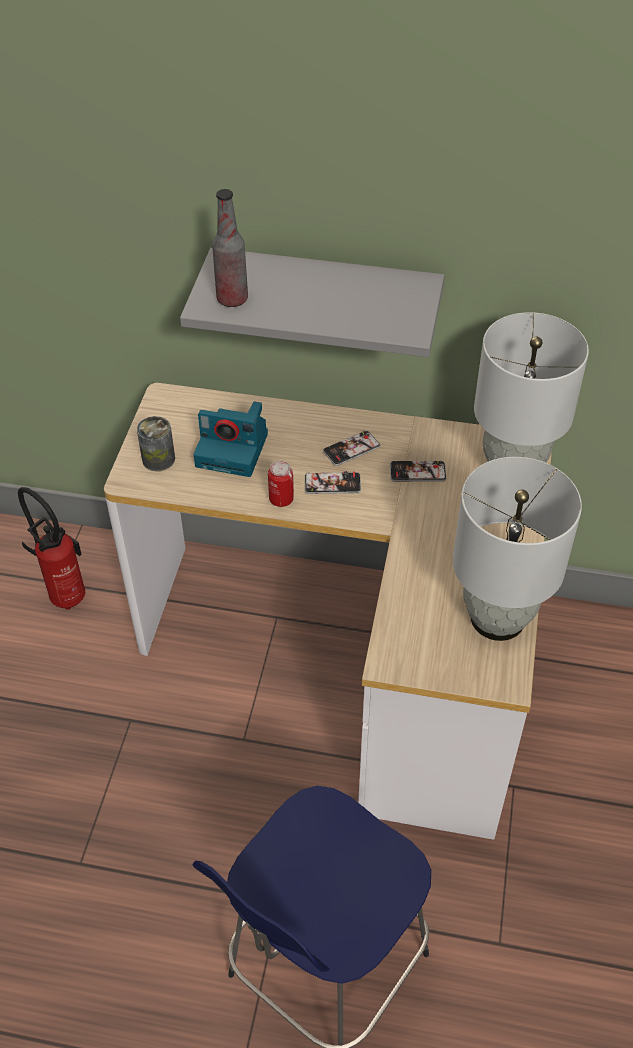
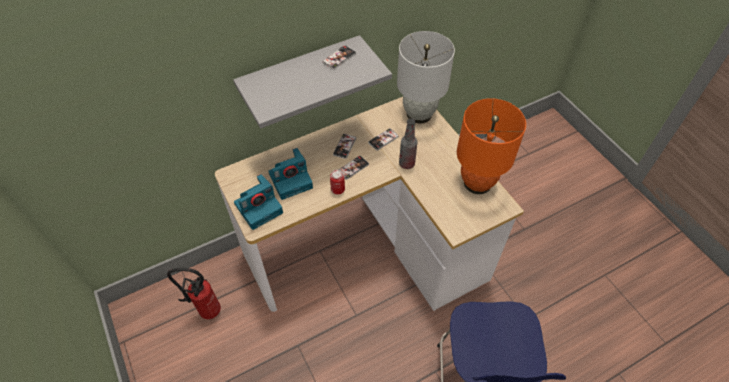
camera: 40 degrees left, 5 degrees up
can [137,416,175,471] -> camera [234,174,283,230]
bottle [212,189,248,307] -> bottle moved to [399,118,417,169]
white table lamp [453,457,582,641] -> orange table lamp [457,98,526,194]
none -> phone [322,46,356,69]

